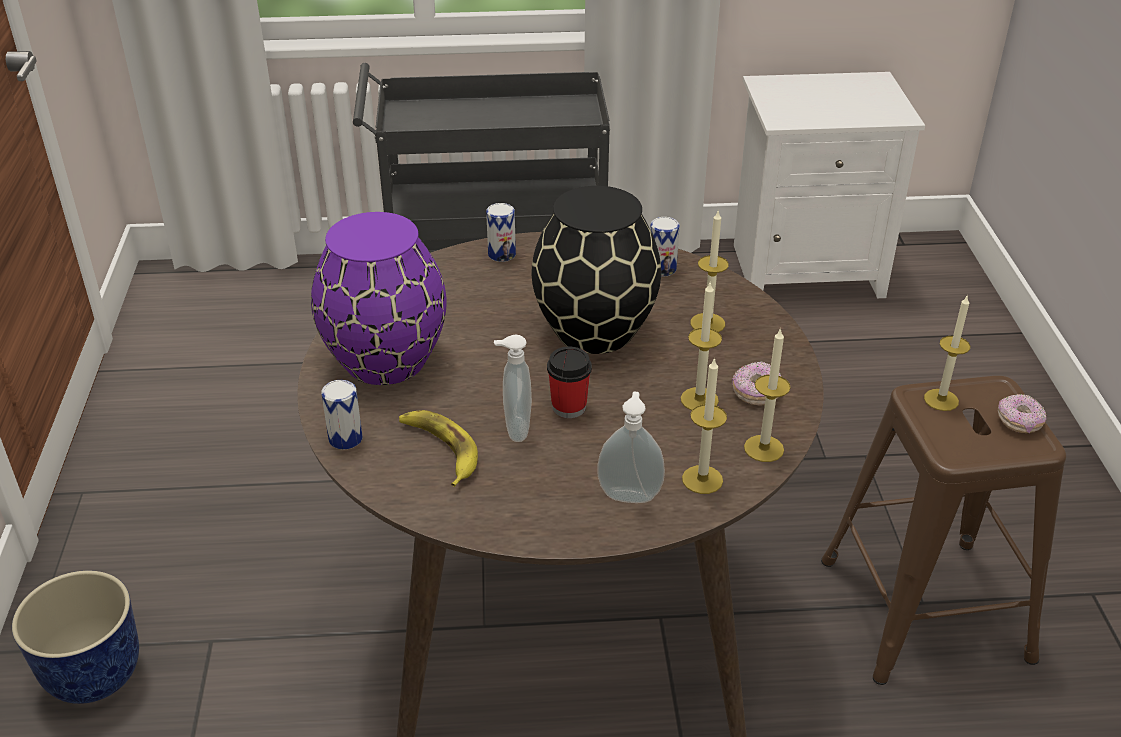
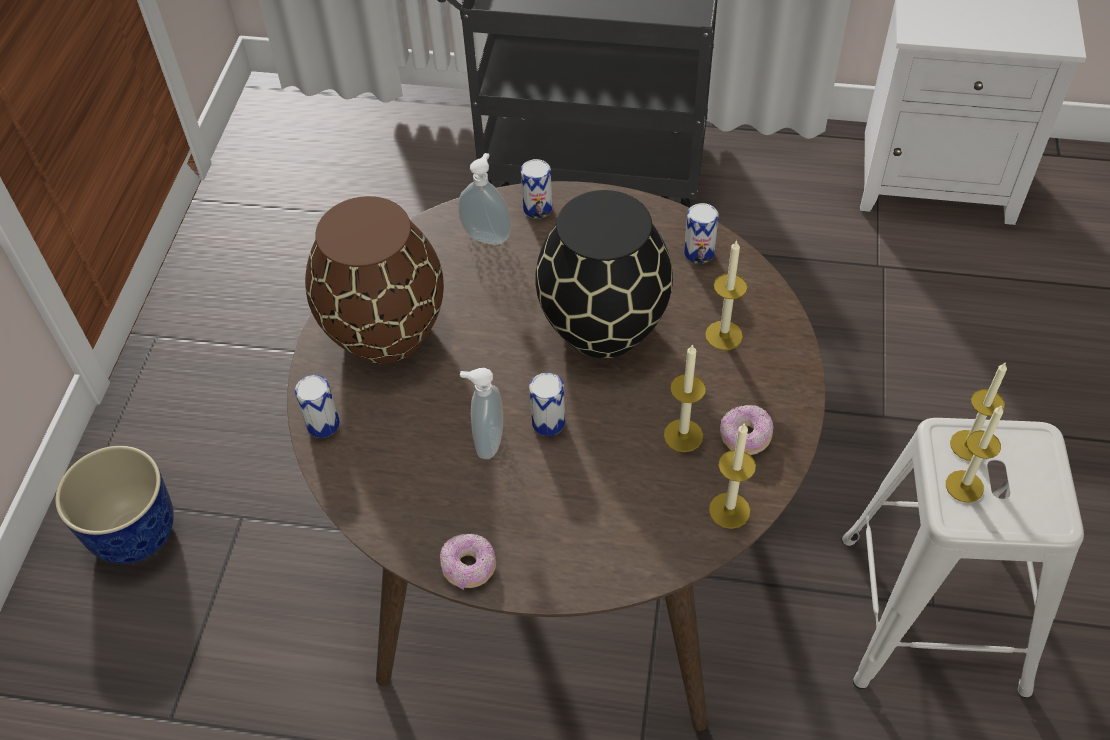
camera: 15 degrees right, 15 degrees up
purple vase [311,212,446,385] -> brown vase [305,196,444,364]
banana [399,410,478,487] -> none
cup [547,347,592,418] -> can [529,373,565,436]
soap dispenser [598,392,665,503] -> soap dispenser moved to [458,153,511,245]
candle [682,357,727,494] -> candle moved to [946,405,1003,503]
brown stool [821,376,1066,685] -> white stool [842,418,1084,698]
donut [998,394,1046,433] -> donut moved to [440,534,496,589]

